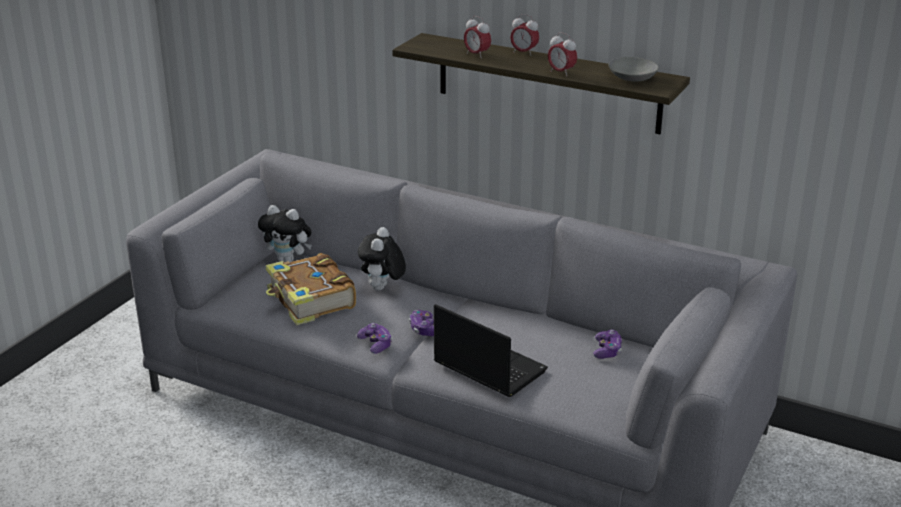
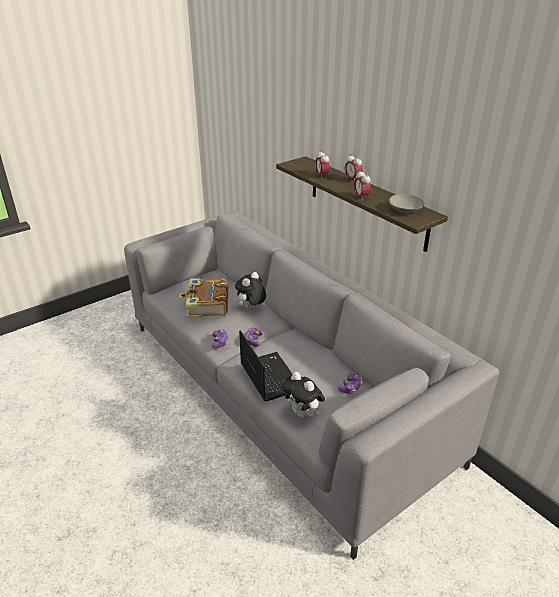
camera: 25 degrees right, 5 degrees up
plush toy [258,205,312,262] -> plush toy moved to [282,372,325,418]

